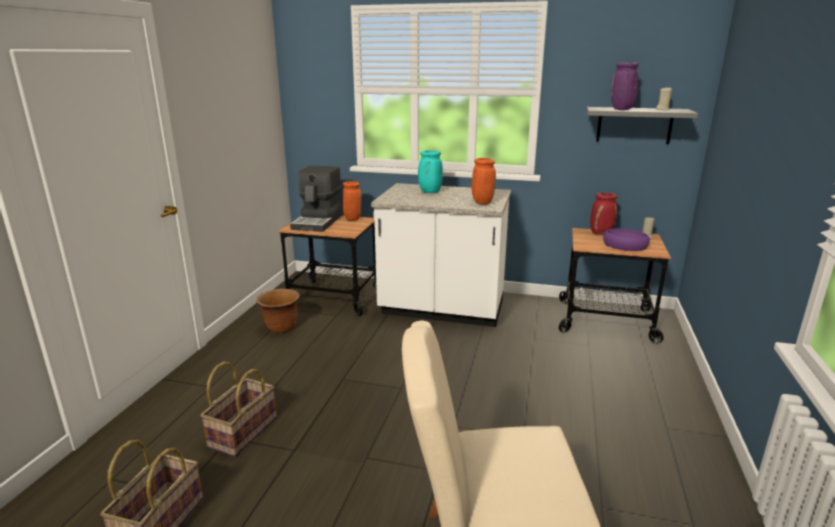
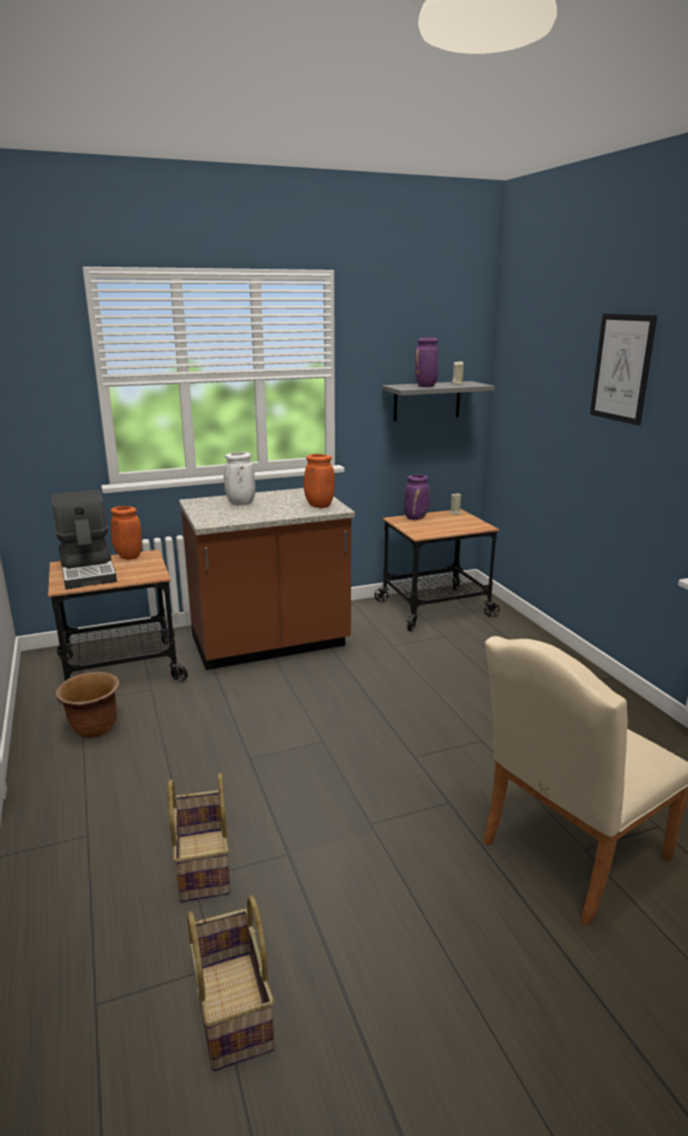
camera: 35 degrees left, 0 degrees up
white counter [371,183,511,327] -> brown counter [179,488,355,670]
turquoise vase [418,150,443,193] -> white vase [224,452,256,505]
red vase [590,193,617,235] -> purple vase [404,474,430,520]
purple bowl [603,229,650,251] -> none
none -> picture [590,314,657,425]

